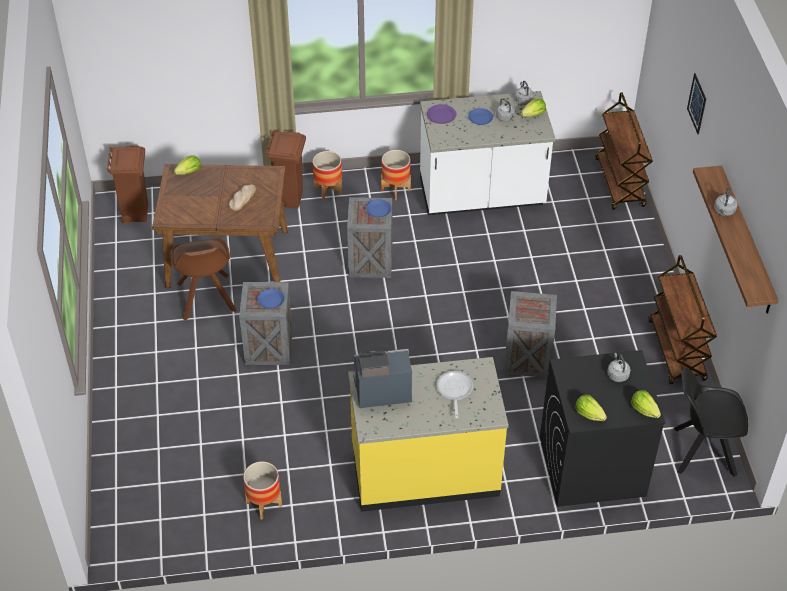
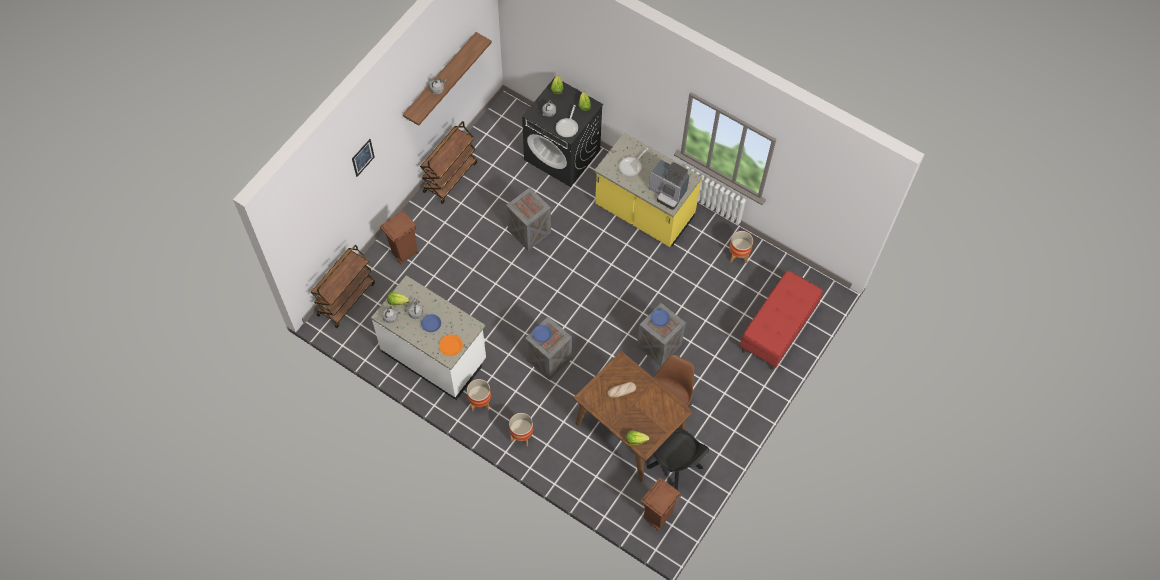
camera: 140 degrees left, 15 degrees up
brown trash can [265,131,306,209] -> brown trash can moved to [380,211,419,265]
purple plate [427,104,457,124] -> orange plate [439,334,463,356]
black chair [673,368,748,477] -> black chair moved to [647,428,709,490]
none -> frying pan [556,105,578,137]
none -> red bench [740,270,823,370]

